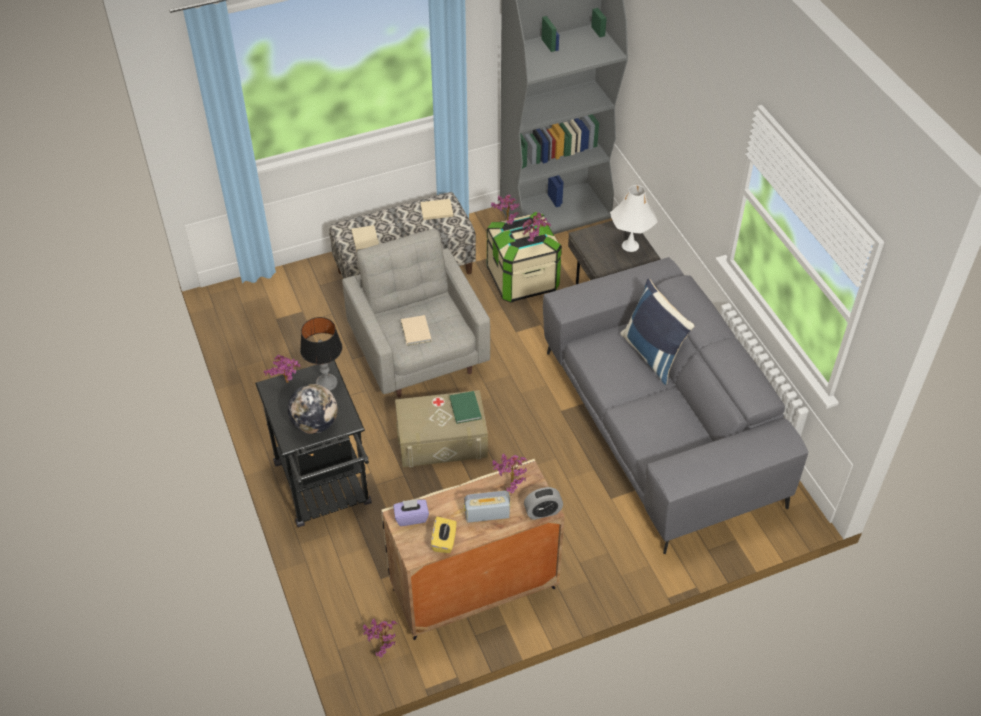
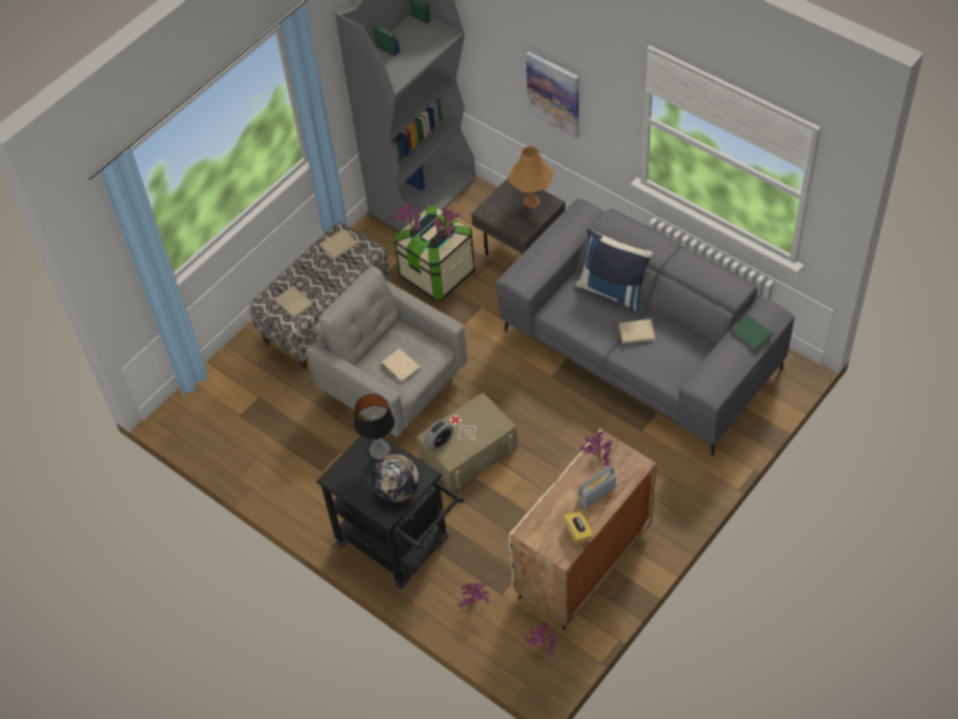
camera: 25 degrees left, 5 degrees up
potted plant [264,355,300,383] -> potted plant moved to [457,581,489,608]
purple tissue box [393,499,429,526] -> none
green book [449,391,482,424] -> green book moved to [731,315,773,350]
alarm clock [524,487,563,520] -> alarm clock moved to [424,419,454,451]
white table lamp [610,185,658,252] -> orange table lamp [508,146,554,208]
none -> picture [526,51,579,138]
none -> beige book [619,319,655,345]

